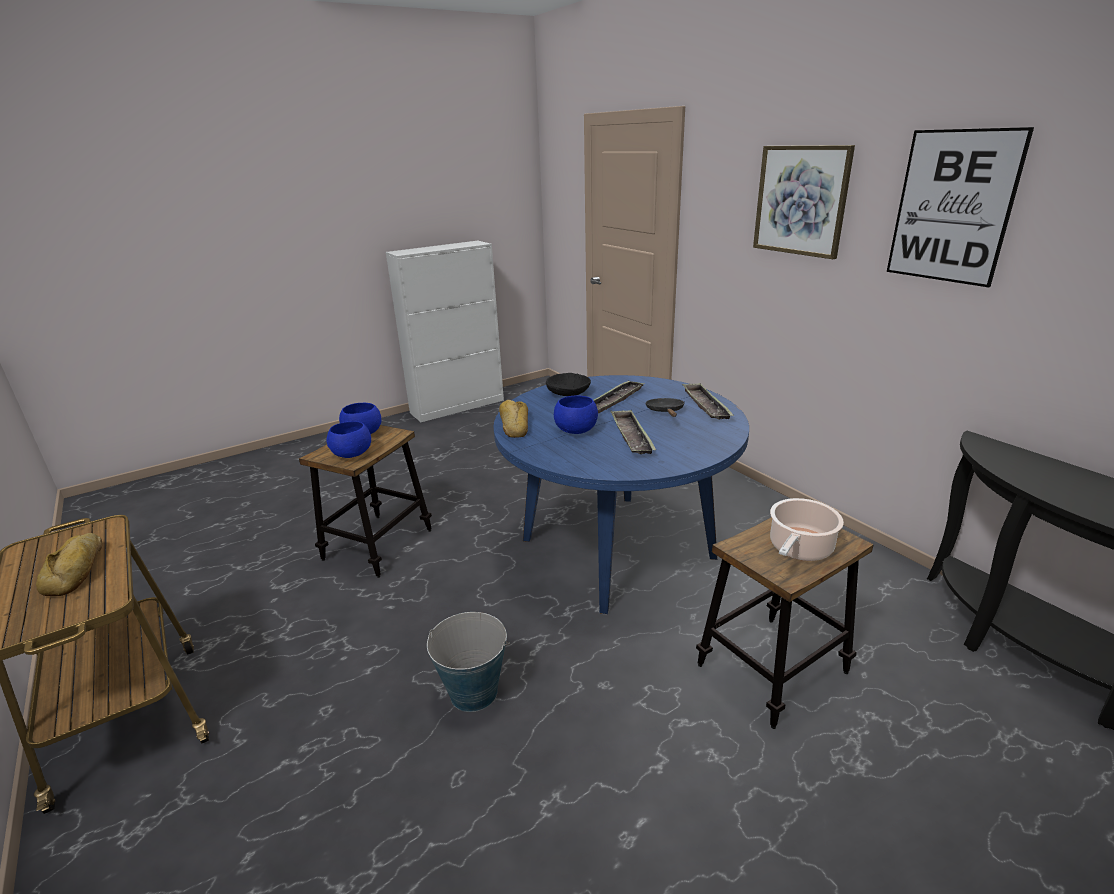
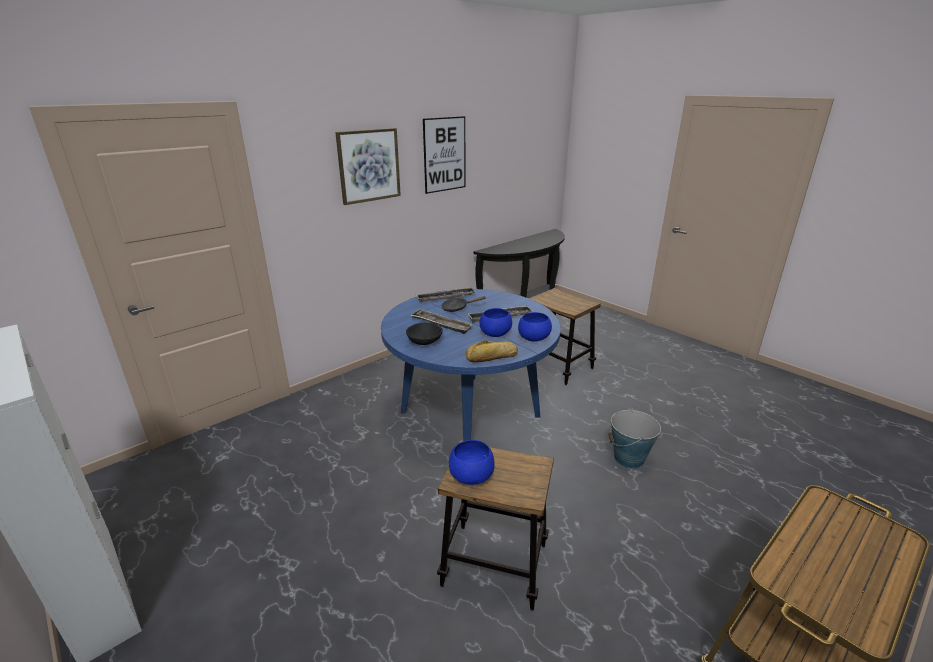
camera: 100 degrees left, 0 degrees up
bread [36,533,103,596] -> none
blue bowl [327,421,371,458] -> blue bowl moved to [518,312,552,342]
cooking pot [770,498,844,561] -> none

